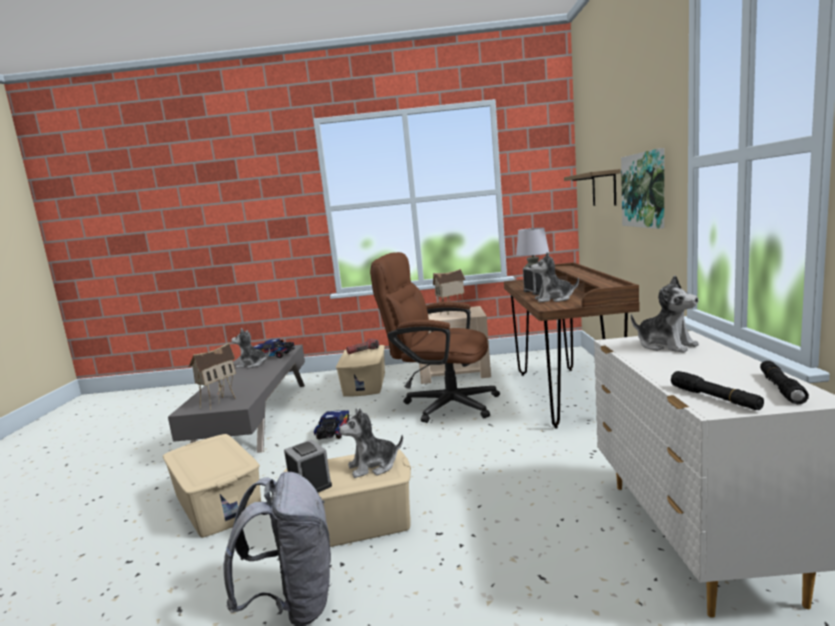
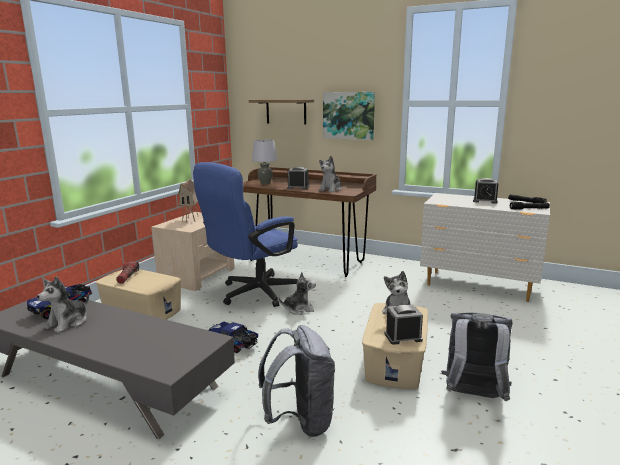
camera: 65 degrees left, 5 degrees up
beige storage box [163,434,261,538] -> grey backpack [258,325,335,437]
toy house [189,343,236,410] -> none
brown office chair [370,252,500,423] -> blue office chair [193,162,298,307]
plush toy [631,275,699,353] -> plush toy moved to [278,272,316,315]
none -> alarm clock [473,178,498,204]

